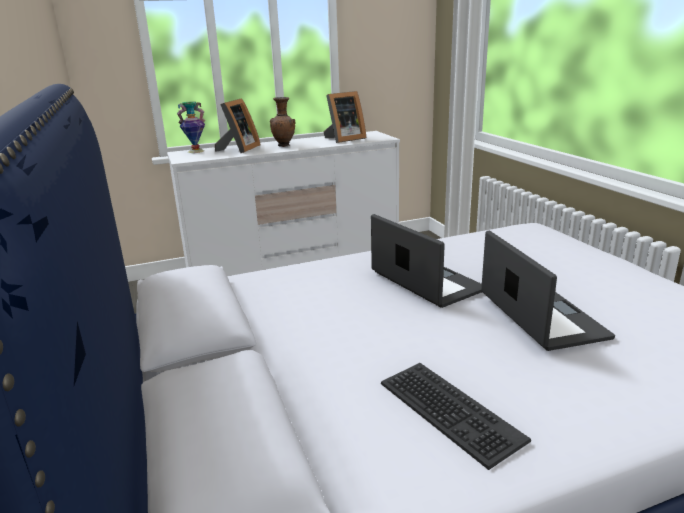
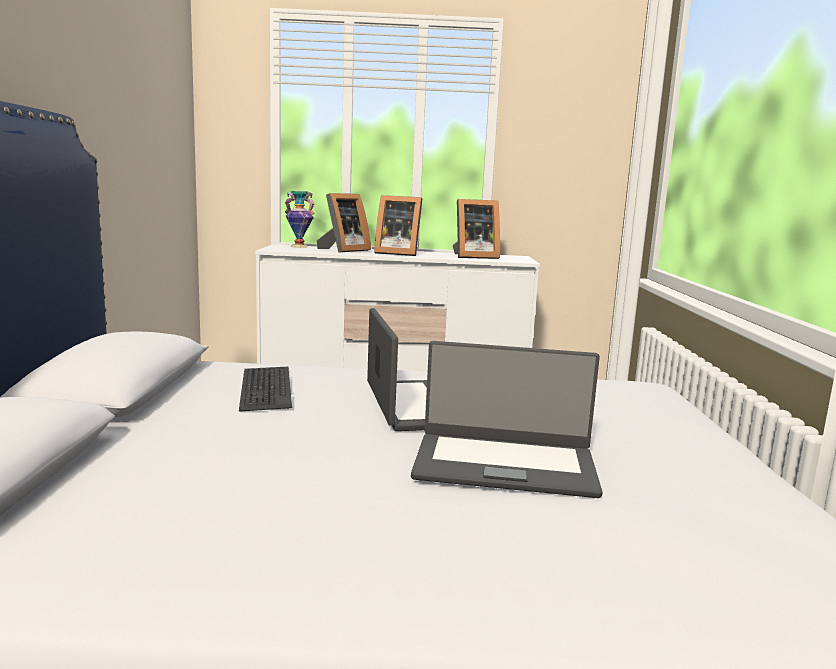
camera: 20 degrees right, 10 degrees down
brown vase [270,97,295,147] -> picture frame [374,195,422,256]
keyboard [381,363,531,470] -> keyboard moved to [239,367,292,412]
laptop [481,230,615,351] -> laptop turned 90 degrees clockwise [411,341,603,498]

